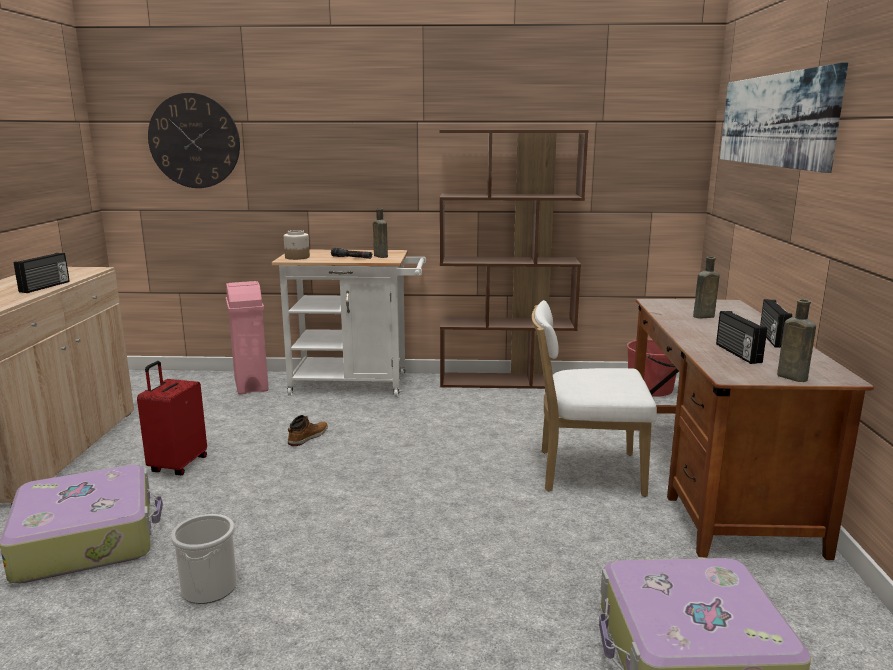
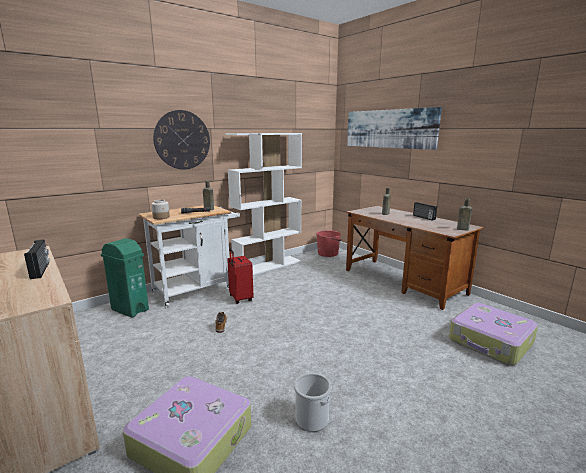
camera: 40 degrees left, 0 degrees up
red suitcase [137,361,207,475] -> red suitcase moved to [227,249,253,304]
wall clock [148,93,240,188] -> wall clock moved to [153,110,210,170]
pink trash can [226,281,269,394] -> green trash can [101,238,149,318]
brown bookcase [439,130,588,389] -> white bookcase [226,133,302,275]
white chair [532,300,657,497] -> none
radio [716,311,767,364] -> none

